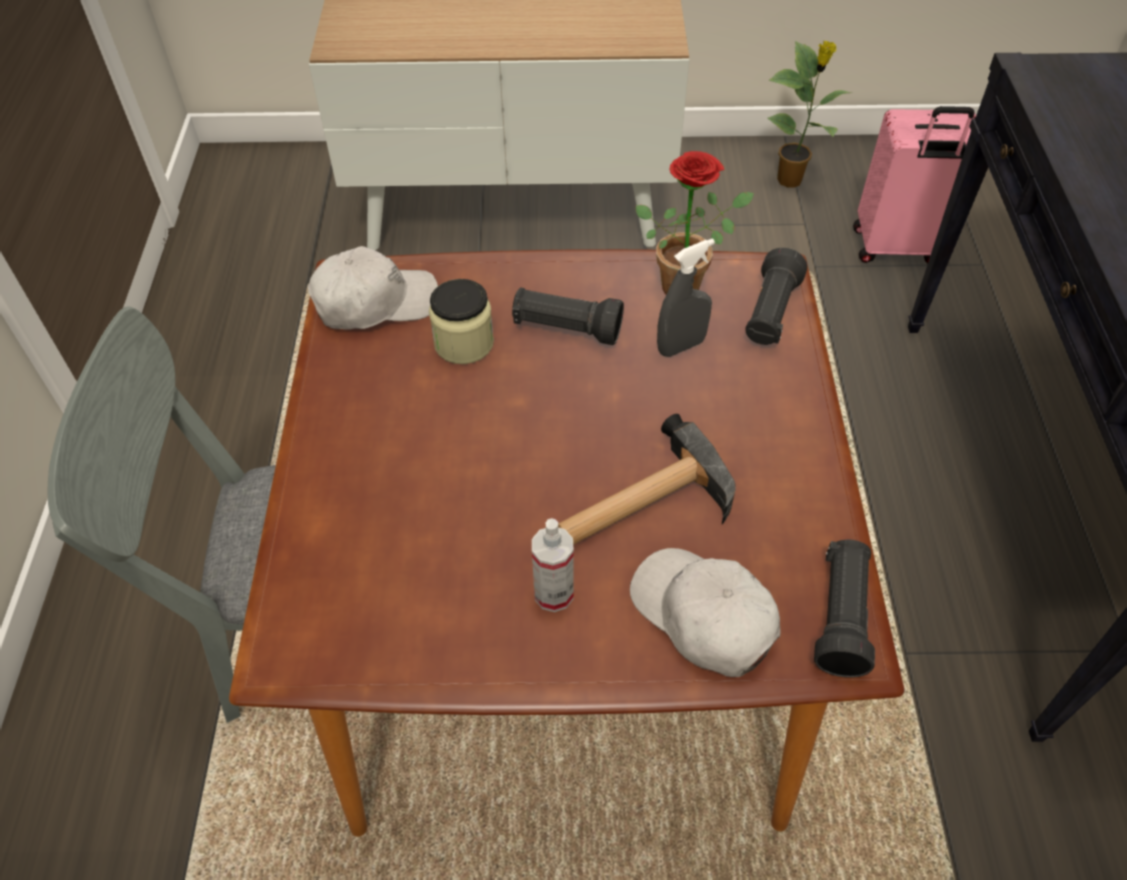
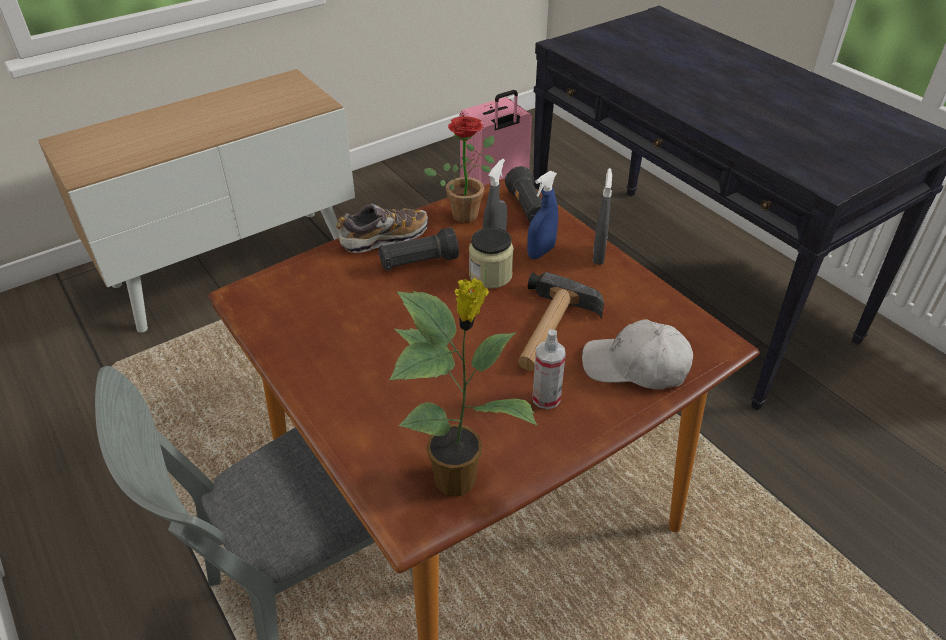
camera: 35 degrees left, 10 degrees down
white cap [308,246,438,330] -> none
jar [429,279,494,364] -> jar moved to [469,227,514,289]
potted plant [767,41,853,188] -> potted plant moved to [389,278,537,496]
black flashlight [814,540,875,678] -> none
none -> shoe [336,203,428,253]
none -> blue spray bottle [527,171,558,259]
none -> grey spray bottle [593,168,612,265]

